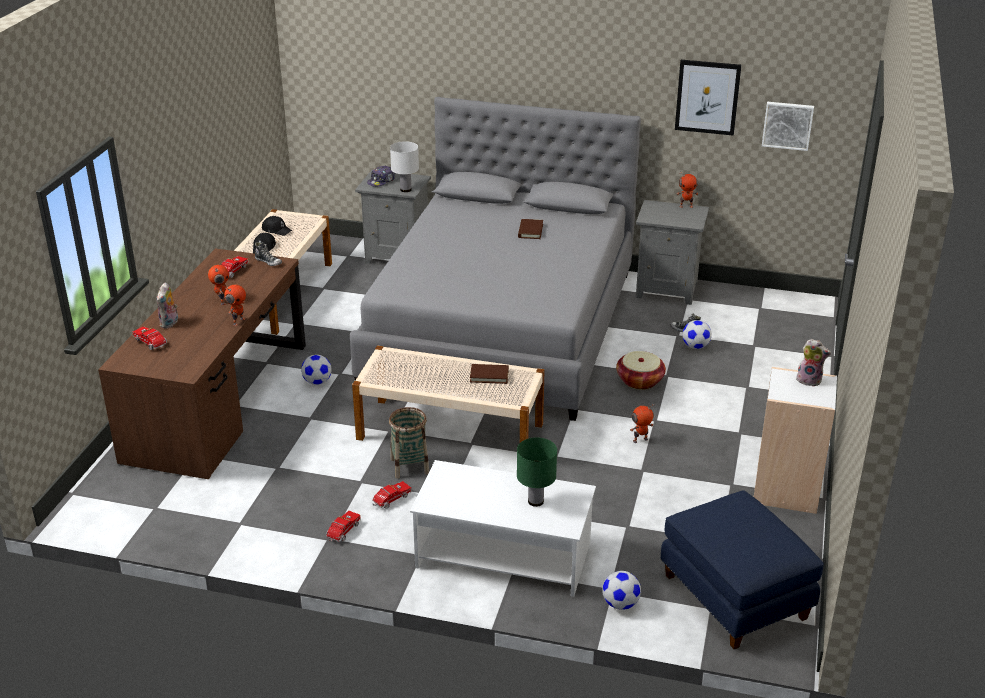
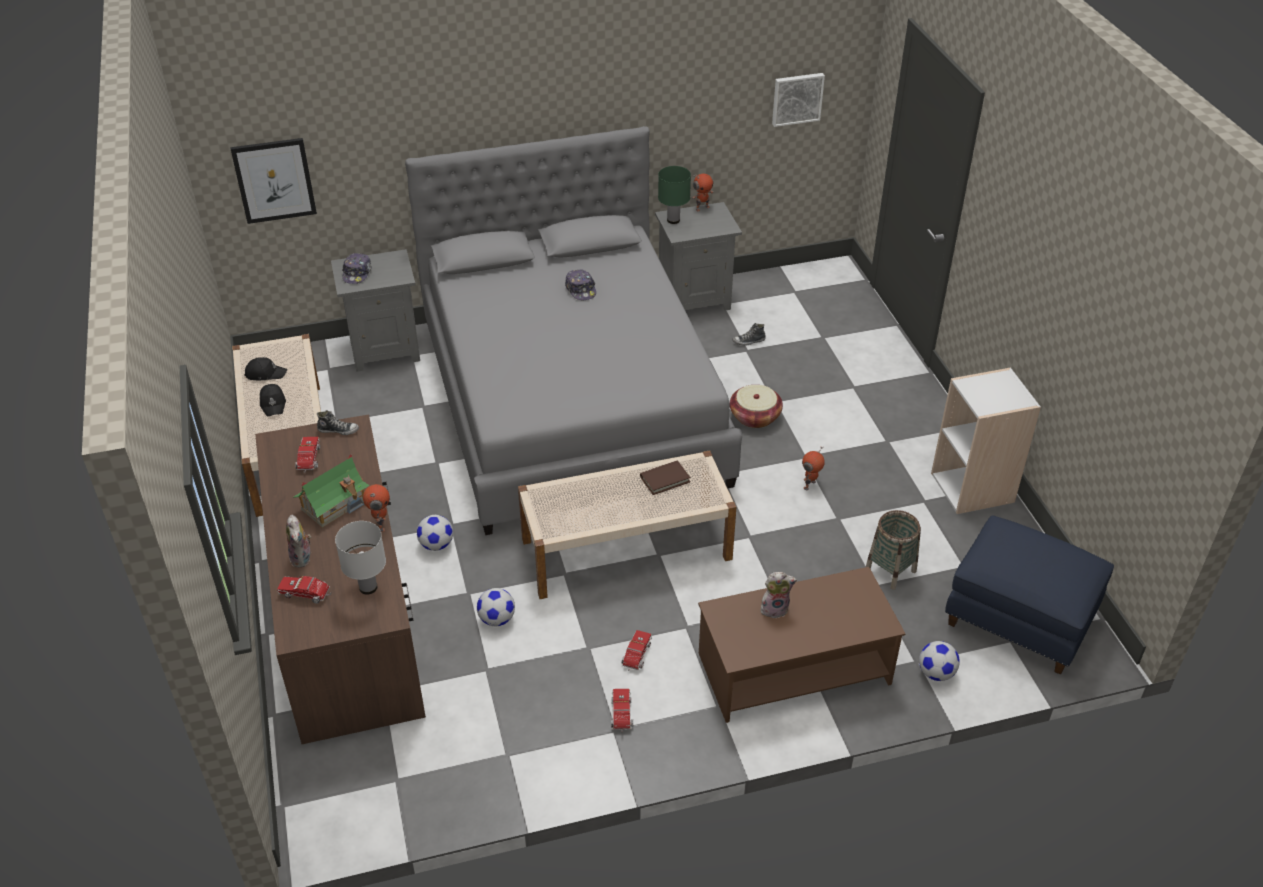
camera: 30 degrees left, 10 degrees up
toy robot [208,265,229,305] -> toy house [293,454,370,528]
basket [389,407,429,479] -> basket moved to [866,510,921,590]
white table lamp [390,141,419,192] -> white table lamp moved to [335,521,386,595]
white coffee table [410,460,596,597] -> brown coffee table [698,567,906,723]
green table lamp [517,437,557,507] -> green table lamp moved to [658,166,691,224]
brown book [518,219,543,239] -> cap [565,270,596,300]
picture [675,60,741,136] -> picture moved to [230,138,317,224]
football [682,320,712,349] -> football moved to [477,588,515,626]
plush toy [796,339,831,387] -> plush toy moved to [761,572,797,618]

